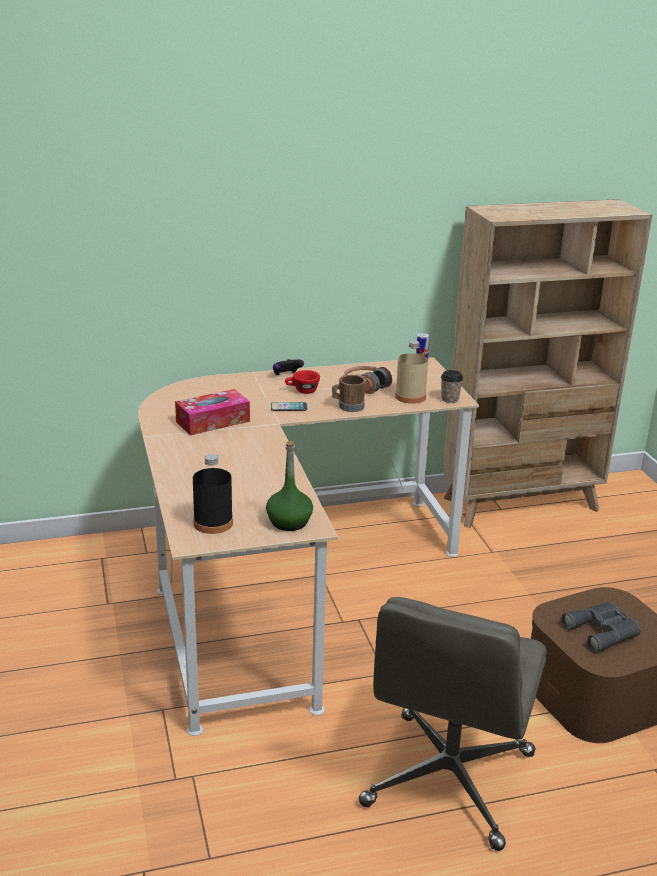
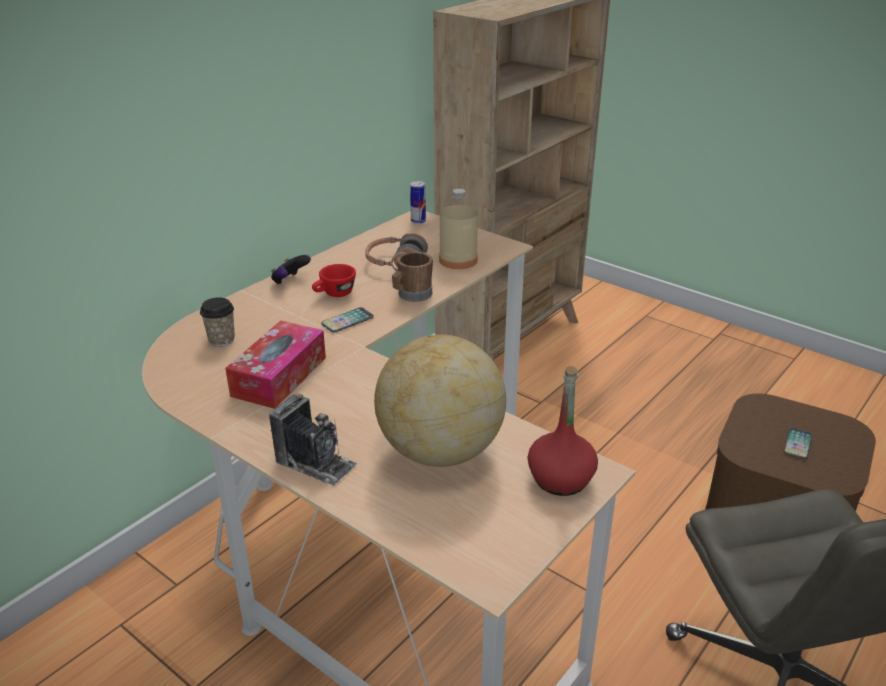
camera: 35 degrees left, 5 degrees up
black bottle [193,454,233,534] -> none
green bottle [266,441,313,531] -> red bottle [527,366,598,496]
cup [441,370,463,403] -> cup moved to [200,297,235,347]
grey binoculars [562,602,641,653] -> phone [784,428,812,459]
none -> camera [269,394,357,486]
none -> globe [374,334,506,467]

